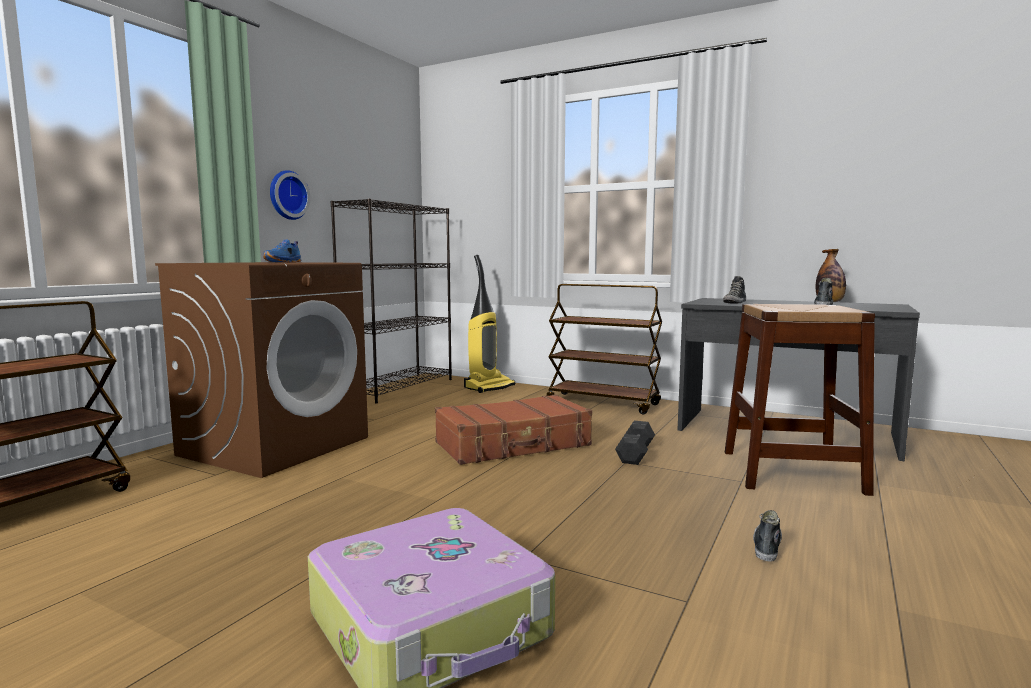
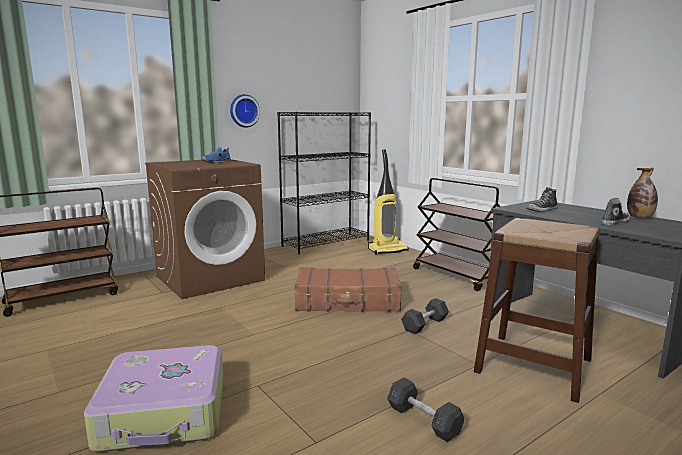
camera: 25 degrees right, 5 degrees up
shoe [753,510,782,562] -> grey dumbbell [387,377,464,442]

